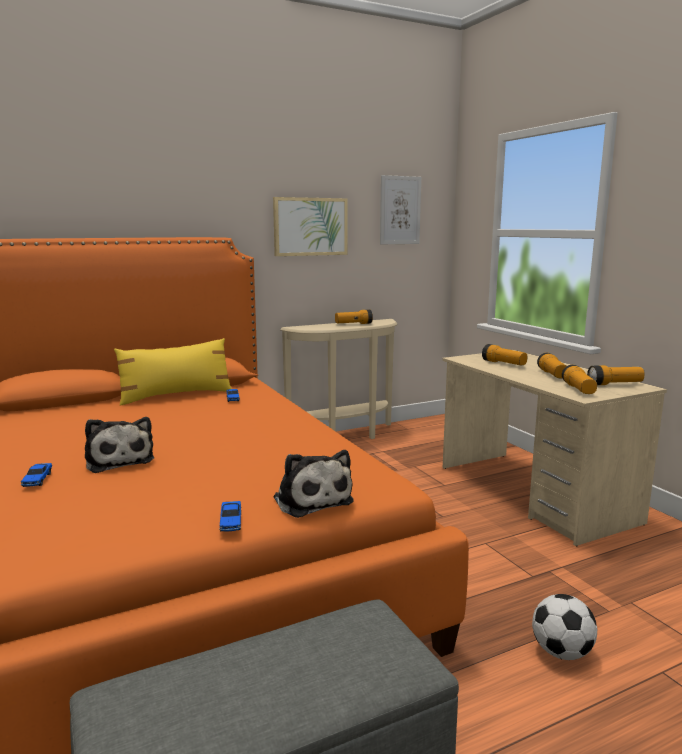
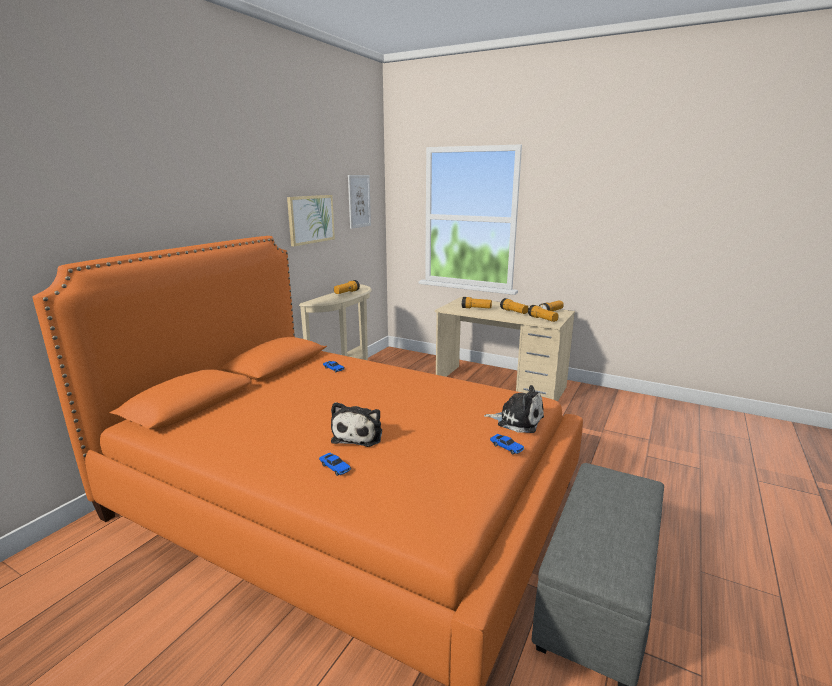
camera: 35 degrees left, 5 degrees up
plush toy [85,417,154,473] -> plush toy turned 75 degrees clockwise [331,402,382,447]
yellow pillow [114,338,232,406] -> none
football [532,594,597,660] -> none

